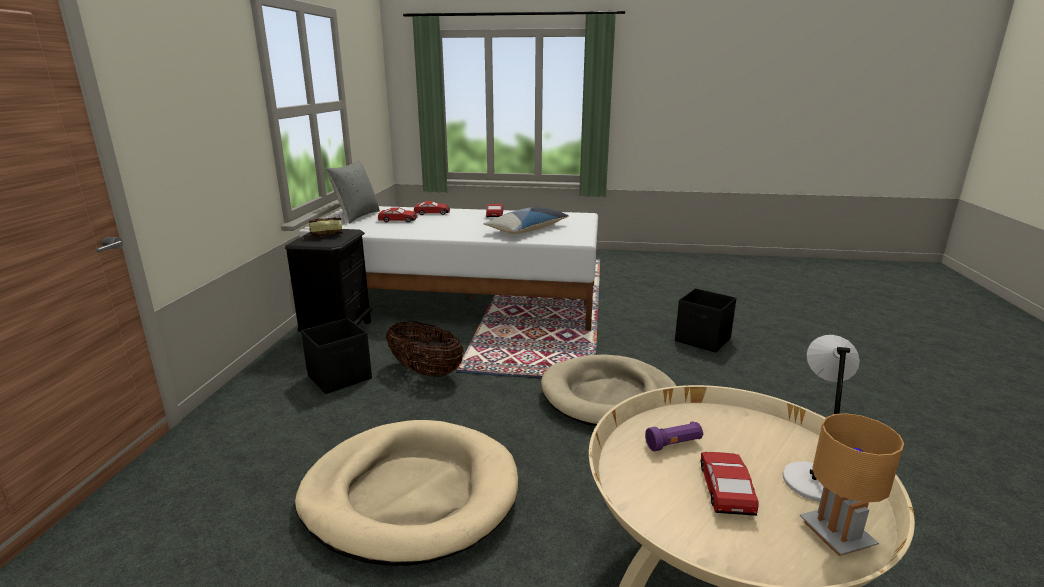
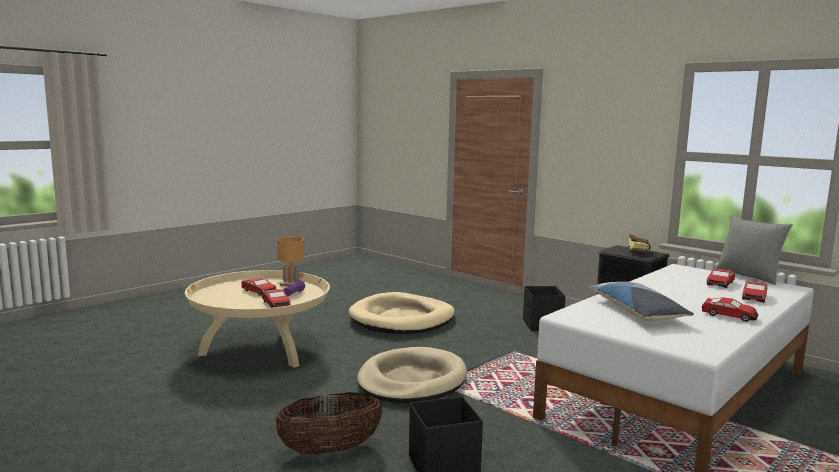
camera: 125 degrees right, 10 degrees down
basket [386,322,464,377] -> basket moved to [275,392,383,455]
grey table lamp [783,335,860,502] -> none
brown table lamp [799,413,904,556] -> brown table lamp moved to [277,237,304,287]
none -> toy car [262,289,290,308]

